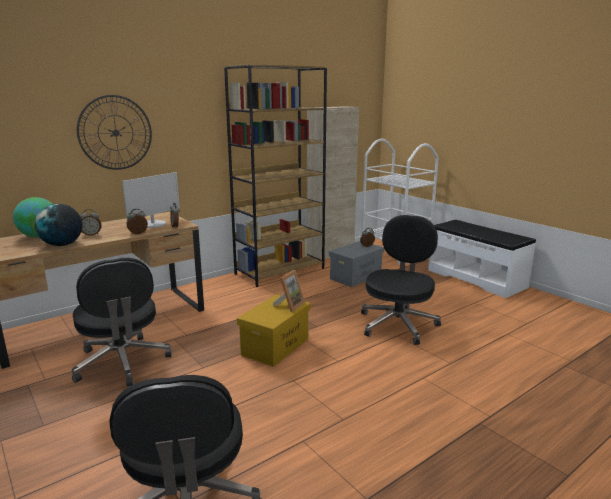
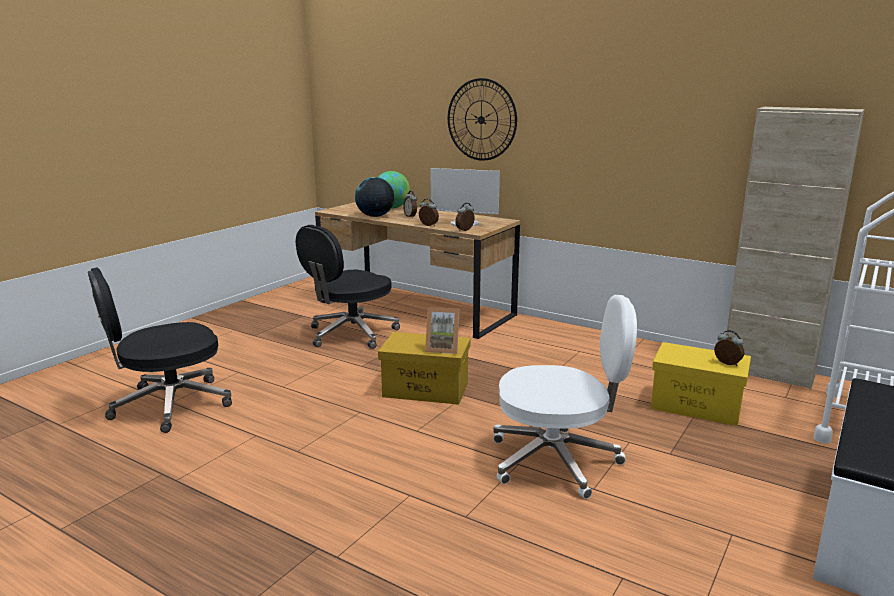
camera: 70 degrees right, 0 degrees up
brown bookcase [224,64,327,287] -> none
grey storage box [329,241,384,287] -> yellow storage box [651,342,751,426]
black office chair [361,215,441,345] -> white office chair [493,295,637,499]

